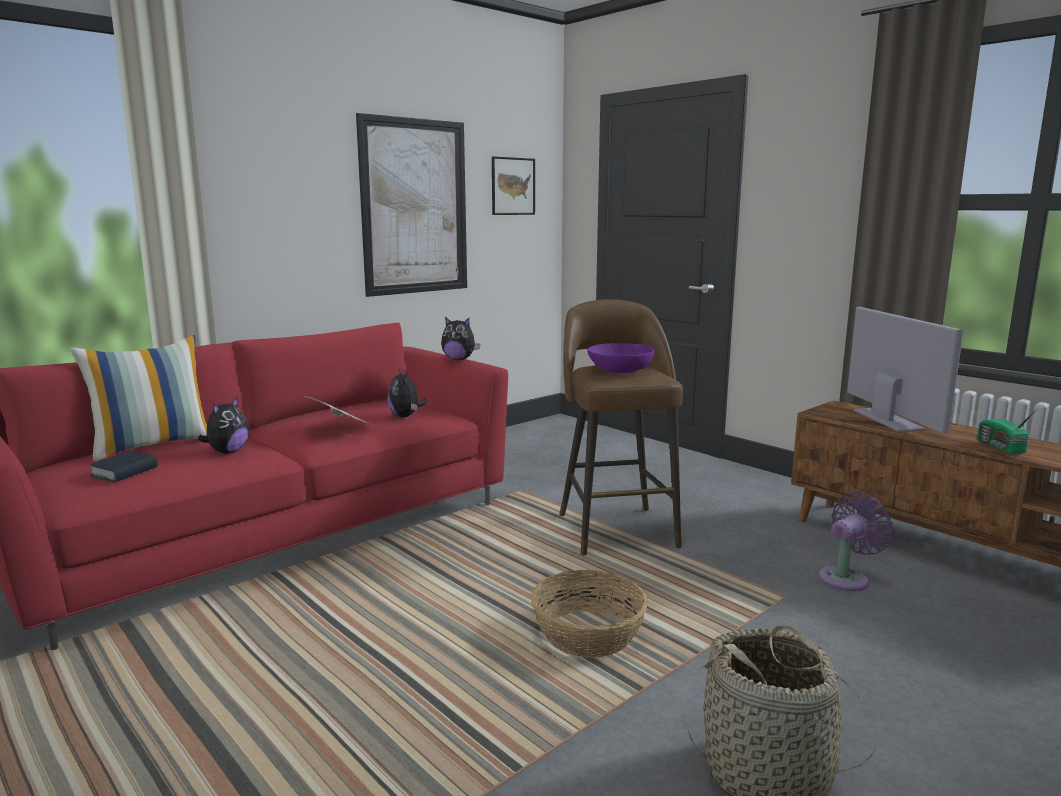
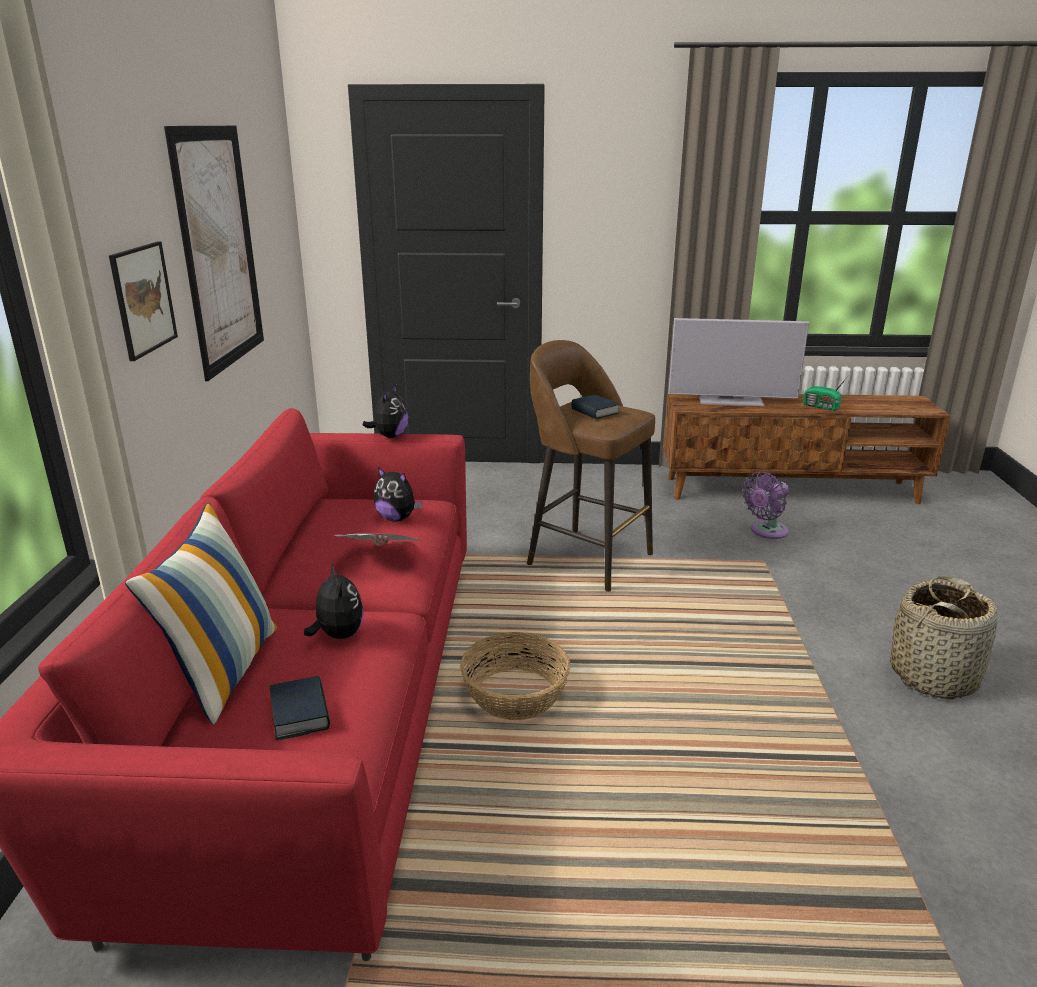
camera: 45 degrees left, 10 degrees up
plush toy [441,317,480,360] -> plush toy turned 45 degrees counterclockwise [362,384,409,438]
picture [492,156,535,215] -> picture moved to [109,241,178,361]
basket [531,570,648,657] -> basket moved to [460,632,571,720]
purple bowl [587,343,655,373] -> book [571,395,619,419]
purple fan [819,492,893,591] -> purple fan turned 135 degrees counterclockwise [743,471,789,539]
television [847,307,964,434] -> television turned 150 degrees clockwise [668,318,809,406]

